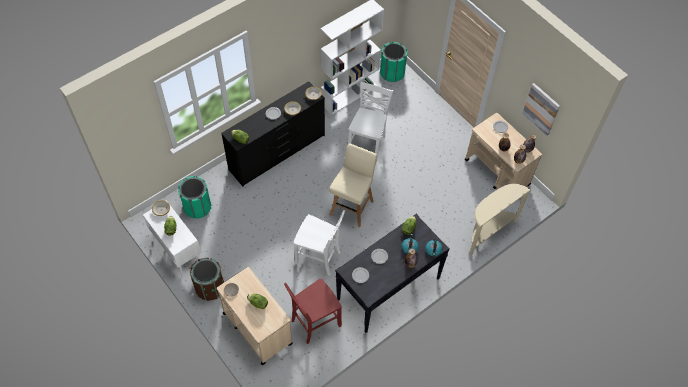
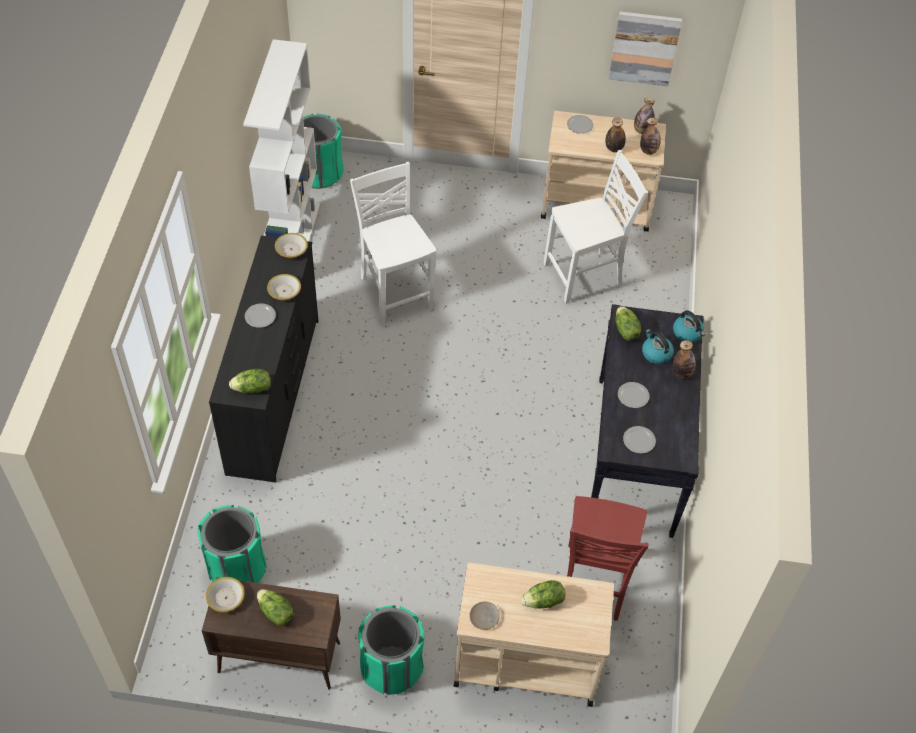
camera: 45 degrees left, 5 degrees down
white cabinet [143,200,201,277] -> brown cabinet [202,577,341,689]
brown trash can [190,258,224,301] -> green trash can [358,605,424,695]
white chair [294,210,345,276] -> white chair moved to [544,150,648,304]
beige stool [329,143,377,227] -> none
beige console table [469,184,531,256] -> none

